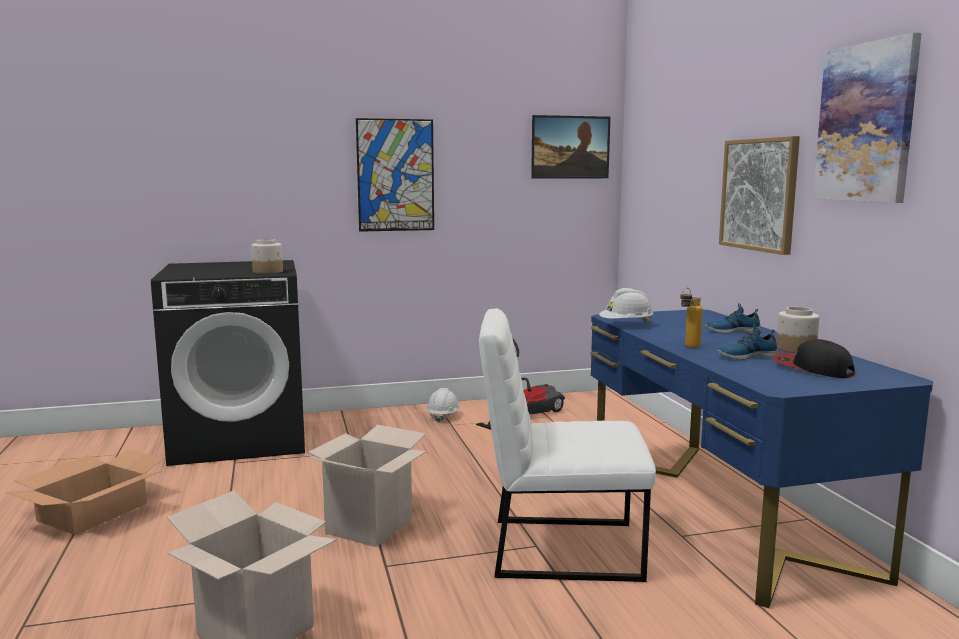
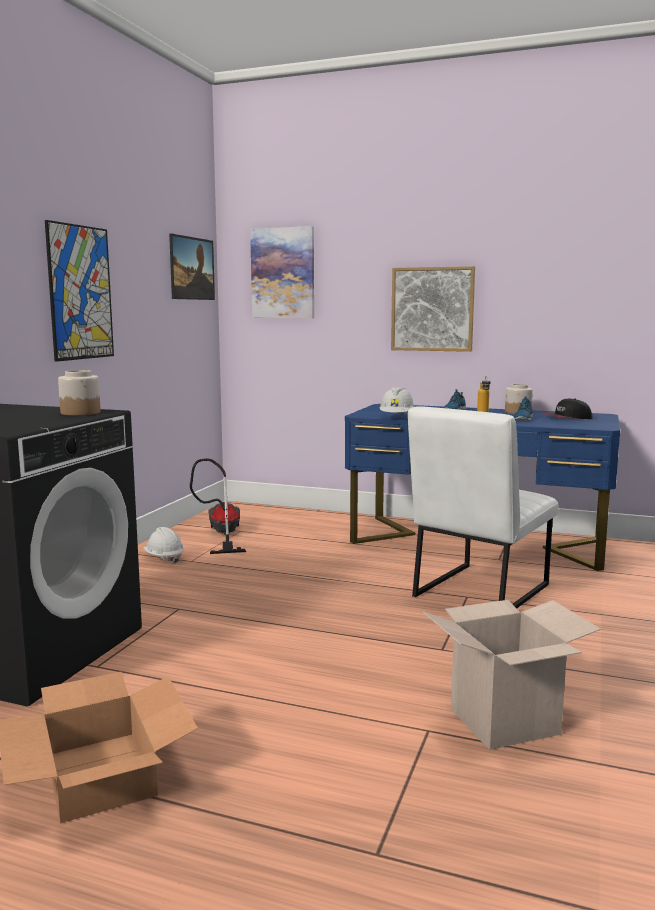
camera: 55 degrees left, 0 degrees up
cardboard box [302,425,426,547] -> none
picture [813,33,922,203] -> picture moved to [250,226,314,318]

